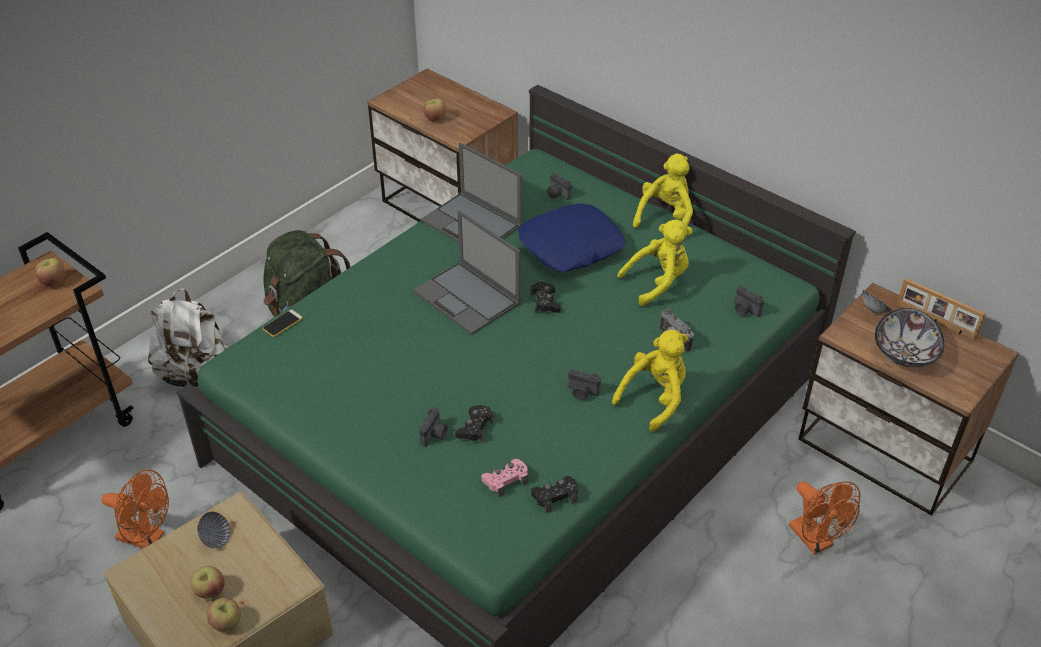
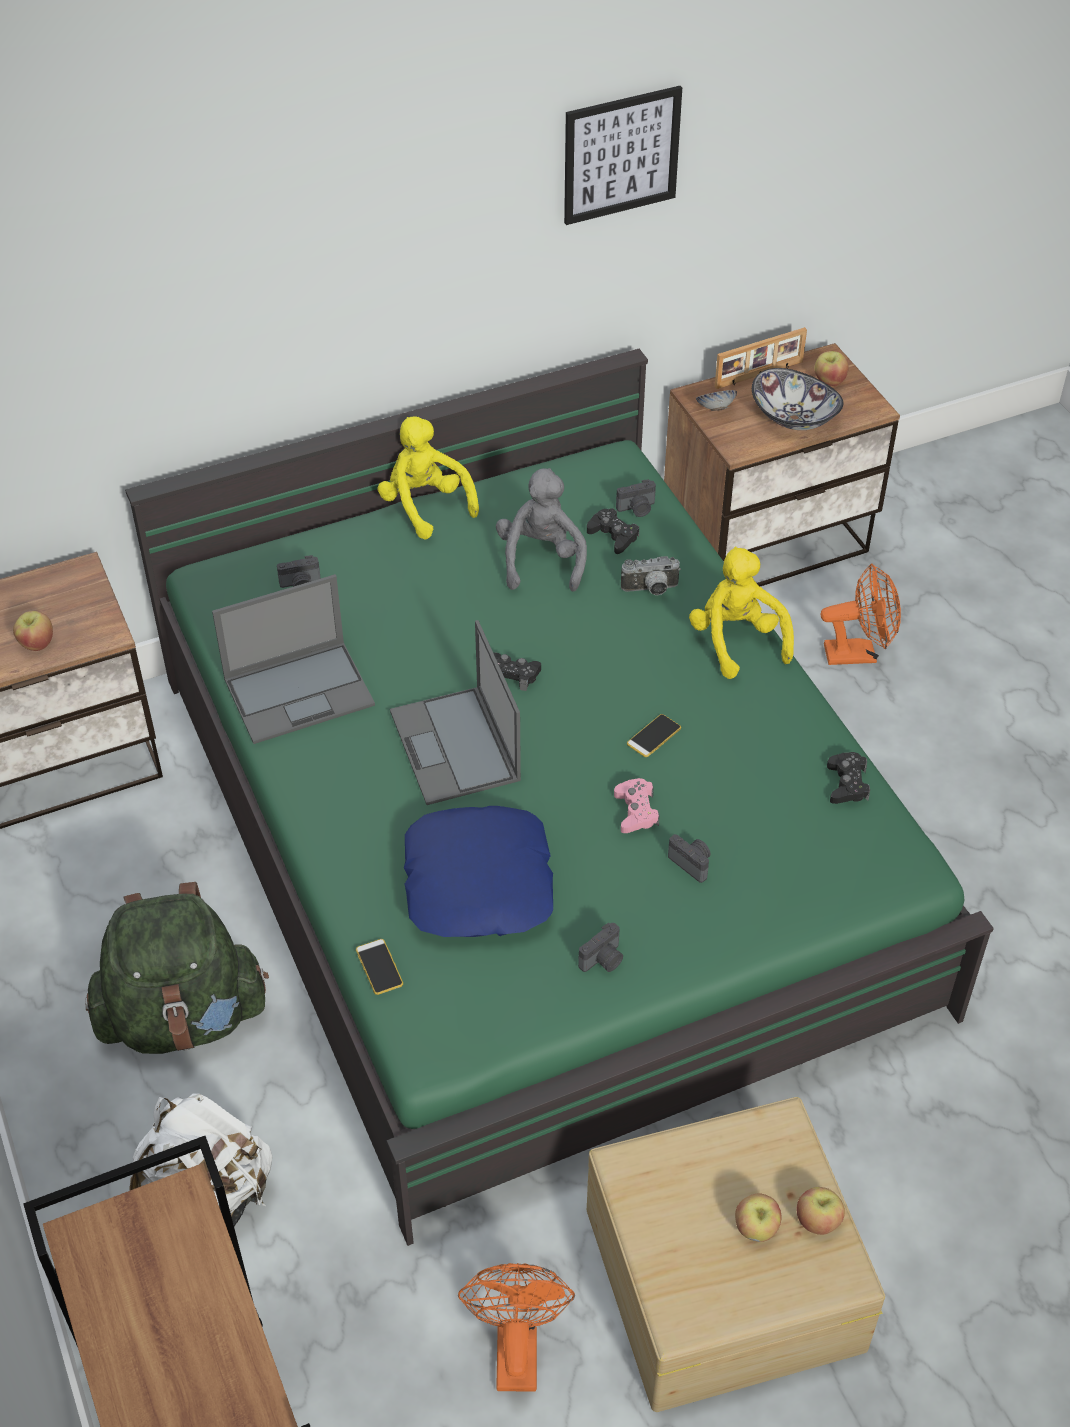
camera: 65 degrees left, 5 degrees up
apple [35,258,65,287] -> apple moved to [814,351,849,386]
orange fan [101,469,169,549] -> orange fan turned 45 degrees counterclockwise [458,1263,575,1391]
bowl [197,512,231,548] -> none
laptop [413,210,521,335] -> laptop turned 90 degrees clockwise [390,620,521,805]
black game controller [455,405,495,443] -> black game controller moved to [587,508,639,554]
pink game controller [481,459,528,497] -> pink game controller moved to [614,778,659,833]
blue pillow [518,203,626,272] -> blue pillow moved to [404,806,553,937]
camera [568,369,601,400] -> camera moved to [578,923,623,972]
yellow plush toy [618,219,693,306] -> grey plush toy [496,468,587,592]
none -> picture [564,86,682,225]
none -> phone [627,714,681,757]

